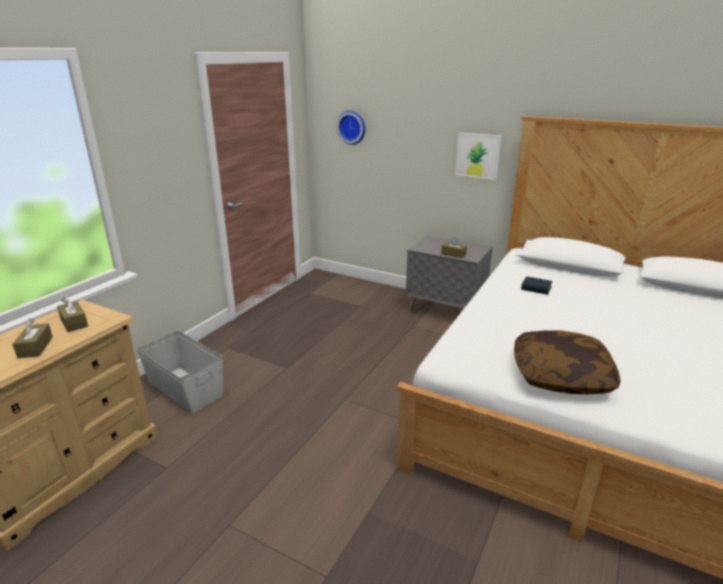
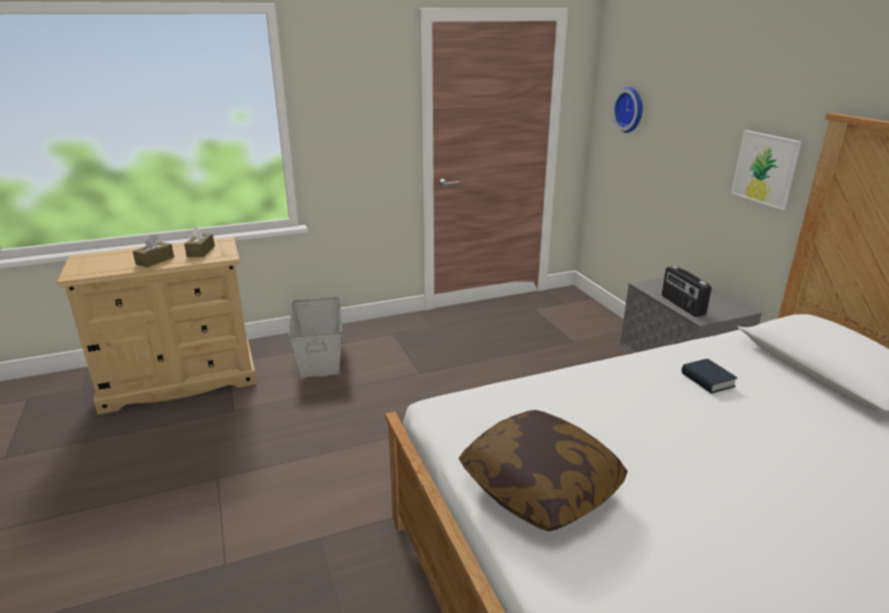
camera: 40 degrees right, 0 degrees up
brown tissue box [441,237,467,258] -> radio [662,266,712,317]

